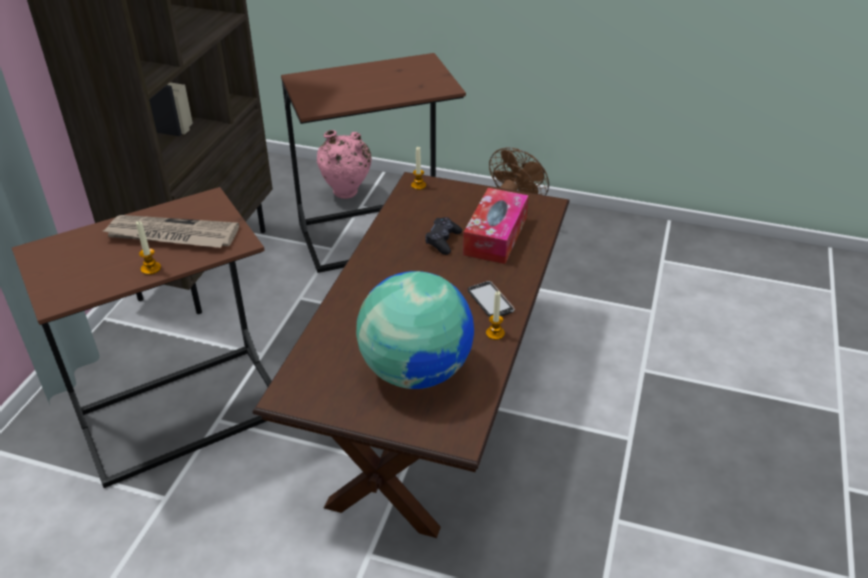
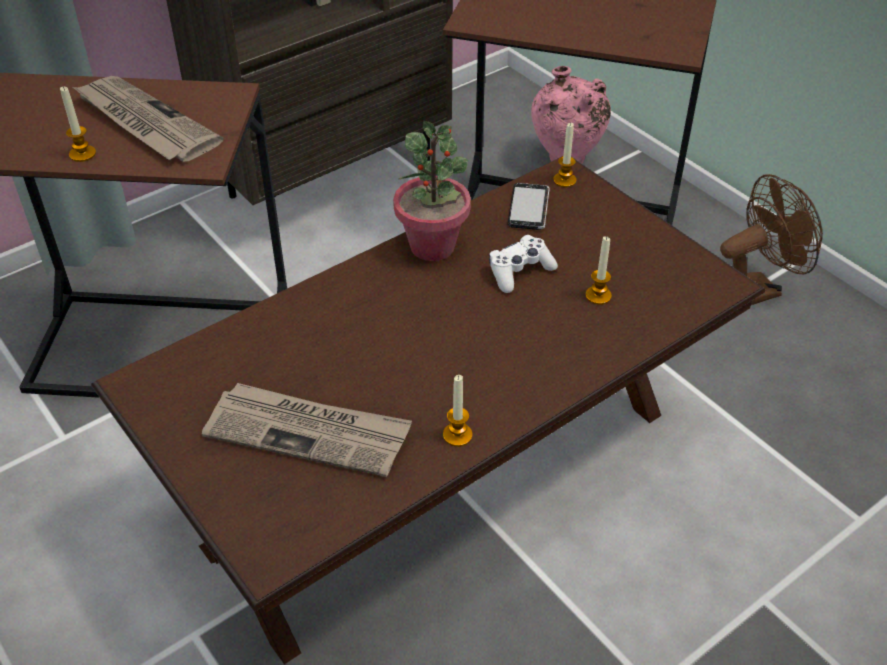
camera: 35 degrees right, 5 degrees up
globe [356,271,474,389] -> newspaper [202,383,412,477]
black game controller [425,217,462,255] -> white game controller [489,235,558,293]
tissue box [463,188,529,264] -> candle [585,236,612,305]
phone [468,281,515,318] -> phone moved to [508,183,550,230]
none -> potted plant [393,121,471,261]

